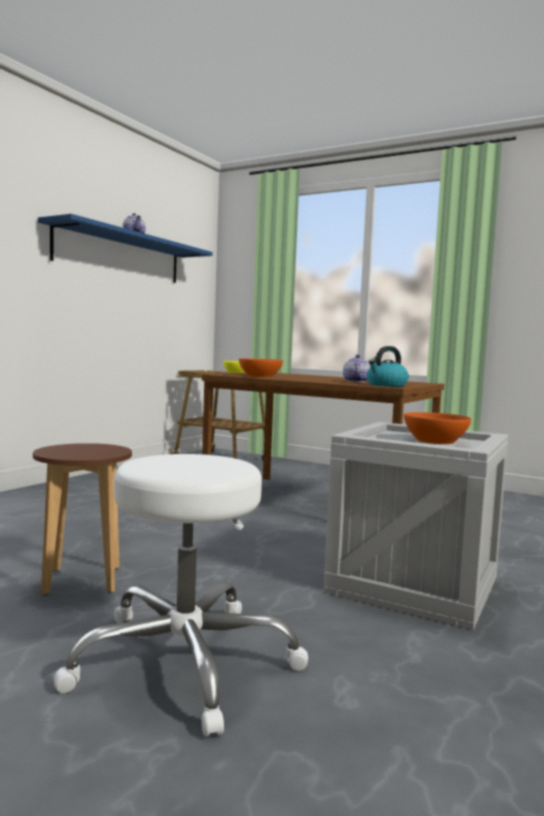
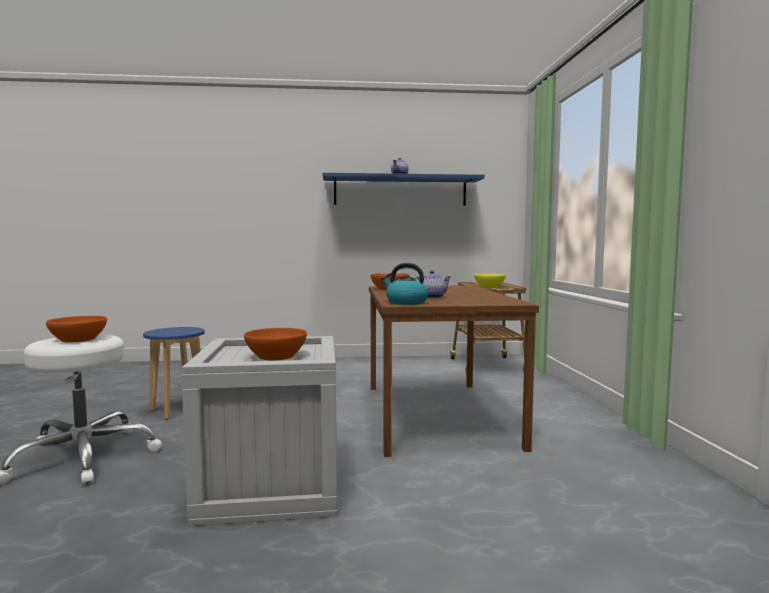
camera: 55 degrees right, 0 degrees up
brown stool [33,443,132,595] -> blue stool [143,327,205,419]
none -> orange bowl [46,316,107,343]

